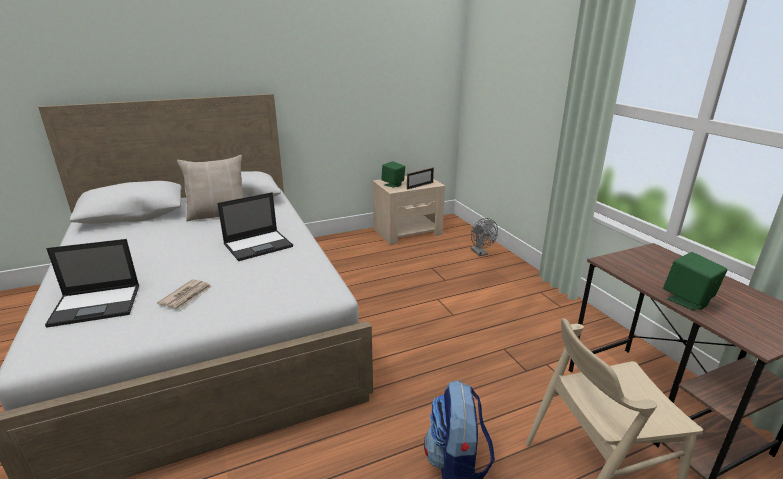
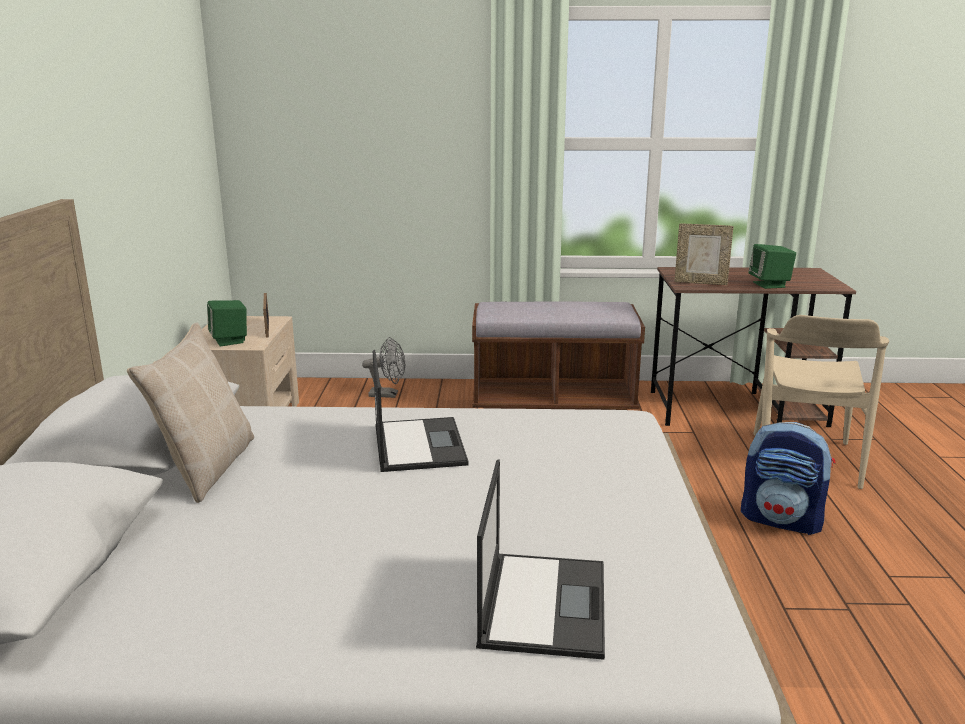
camera: 65 degrees left, 5 degrees down
newspaper [157,279,212,309] -> none
none -> brown bench [472,302,645,410]
none -> picture frame [674,223,734,285]

